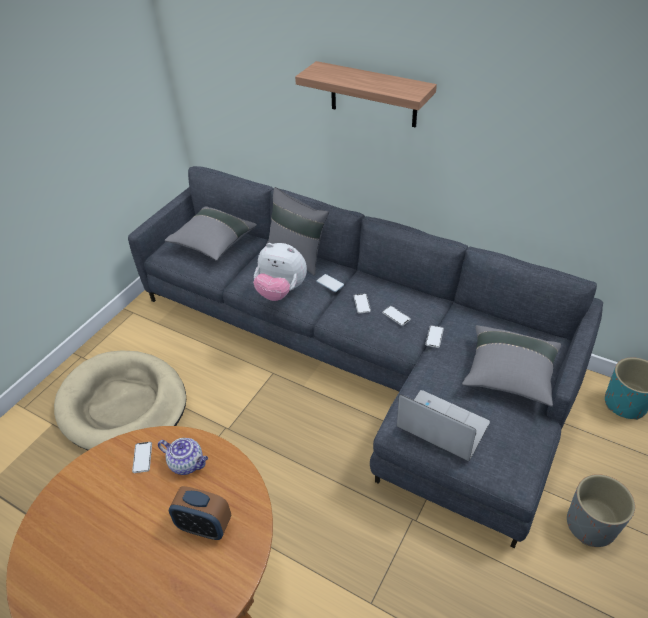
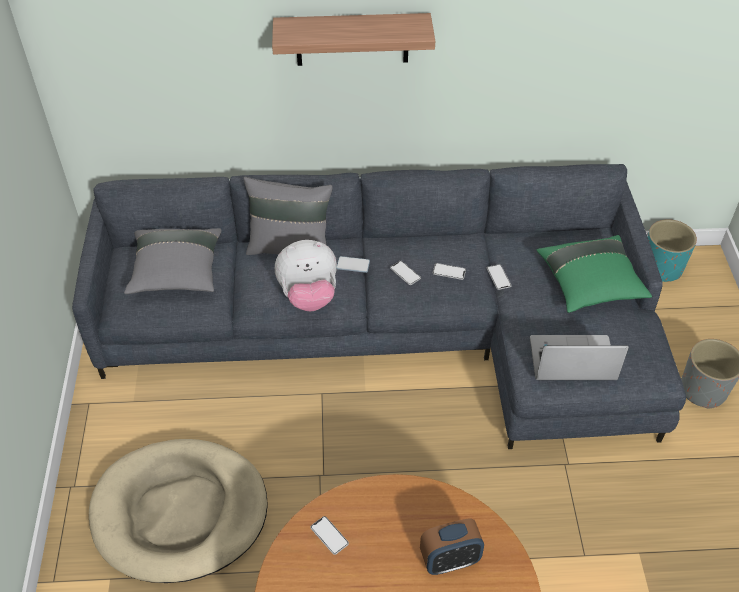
camera: 35 degrees left, 5 degrees up
teapot [158,438,208,475] -> none
grey pillow [462,325,561,407] -> green pillow [537,235,652,313]

